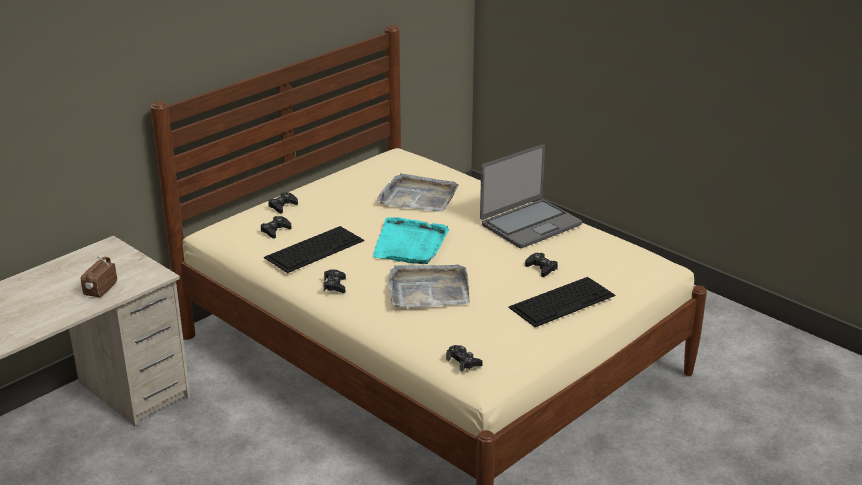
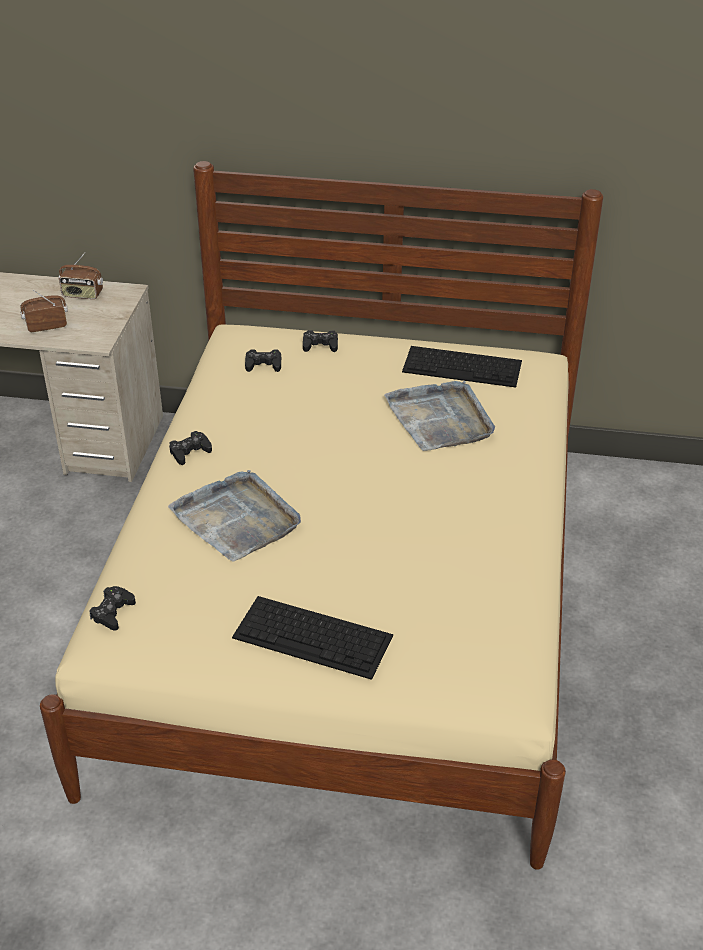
camera: 55 degrees right, 10 degrees up
keyboard [264,226,364,273] -> keyboard moved to [402,346,522,388]
turquoise tray [373,217,449,264] -> none
laptop [480,144,582,248] -> none
black game controller [525,253,558,277] -> none
none -> radio [59,252,103,299]

